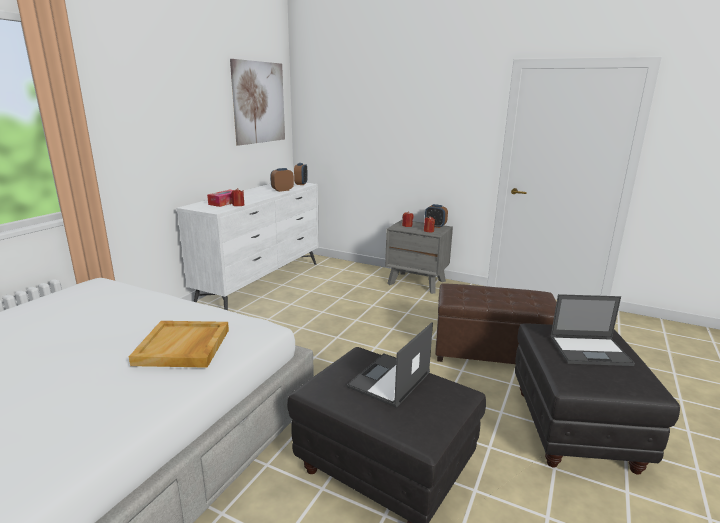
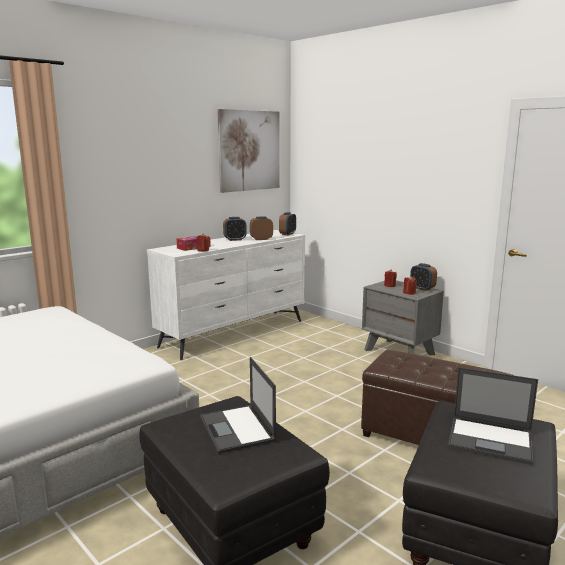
camera: 20 degrees right, 5 degrees down
beige tray [129,321,229,368] -> none
laptop [347,322,433,408] -> laptop turned 75 degrees counterclockwise [200,357,277,454]
none -> alarm clock [223,217,247,241]

